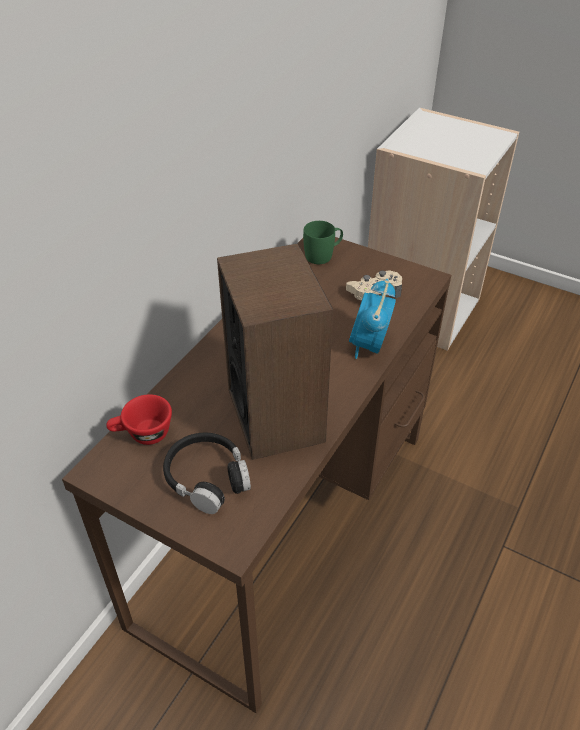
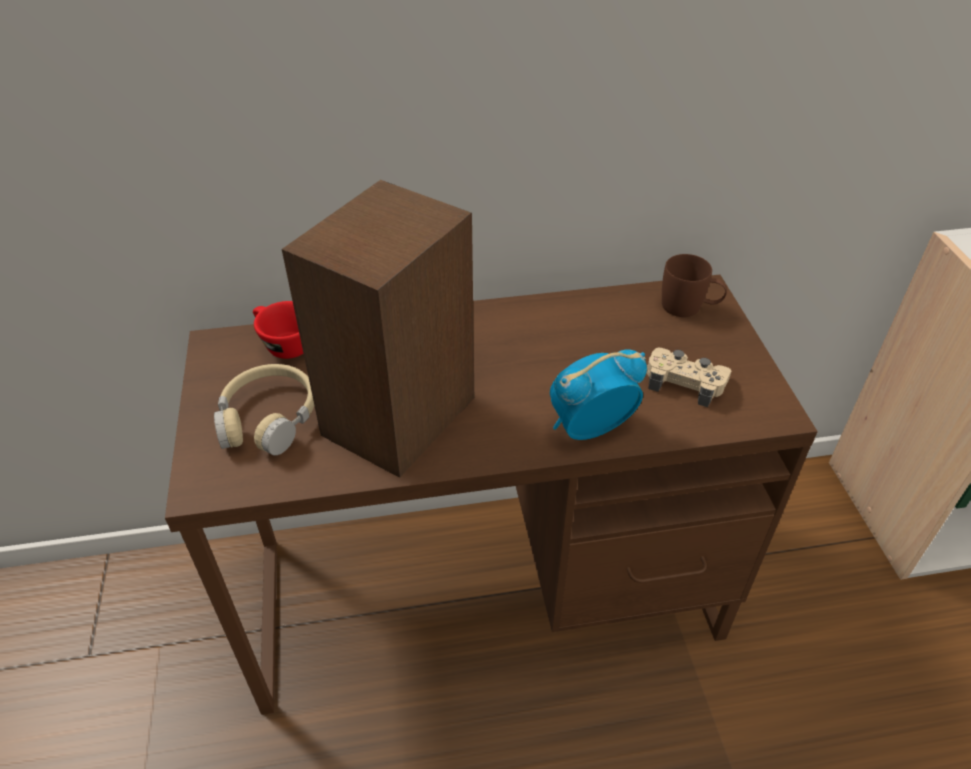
camera: 50 degrees right, 0 degrees up
black headphones [163,433,251,514] -> beige headphones [214,364,314,456]
green mug [303,221,343,264] -> brown mug [662,254,727,317]

